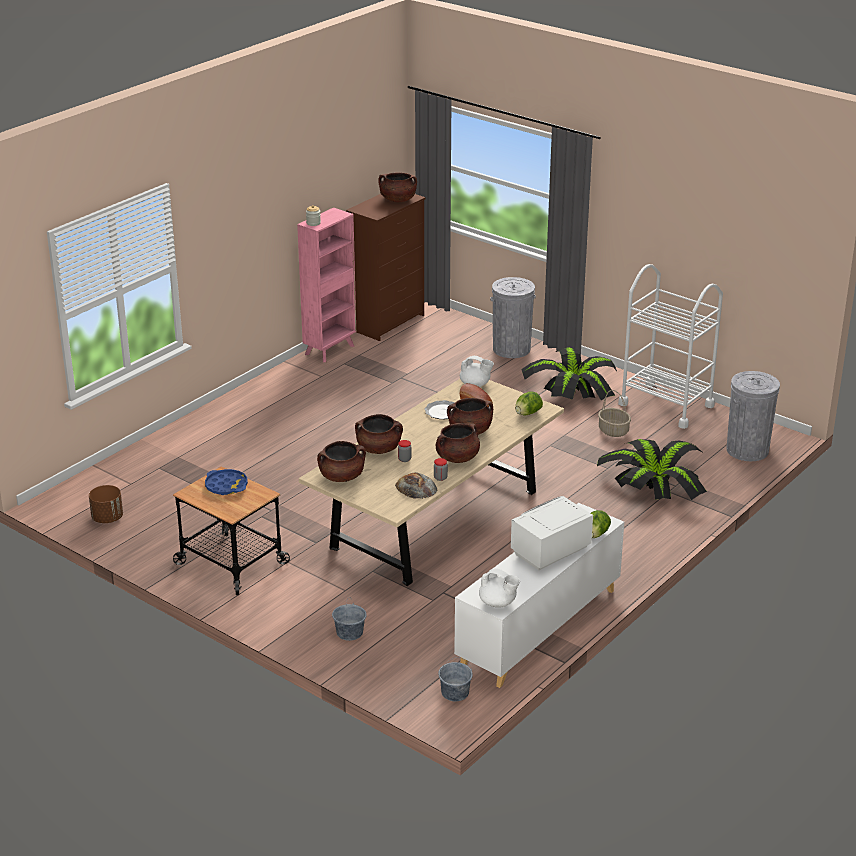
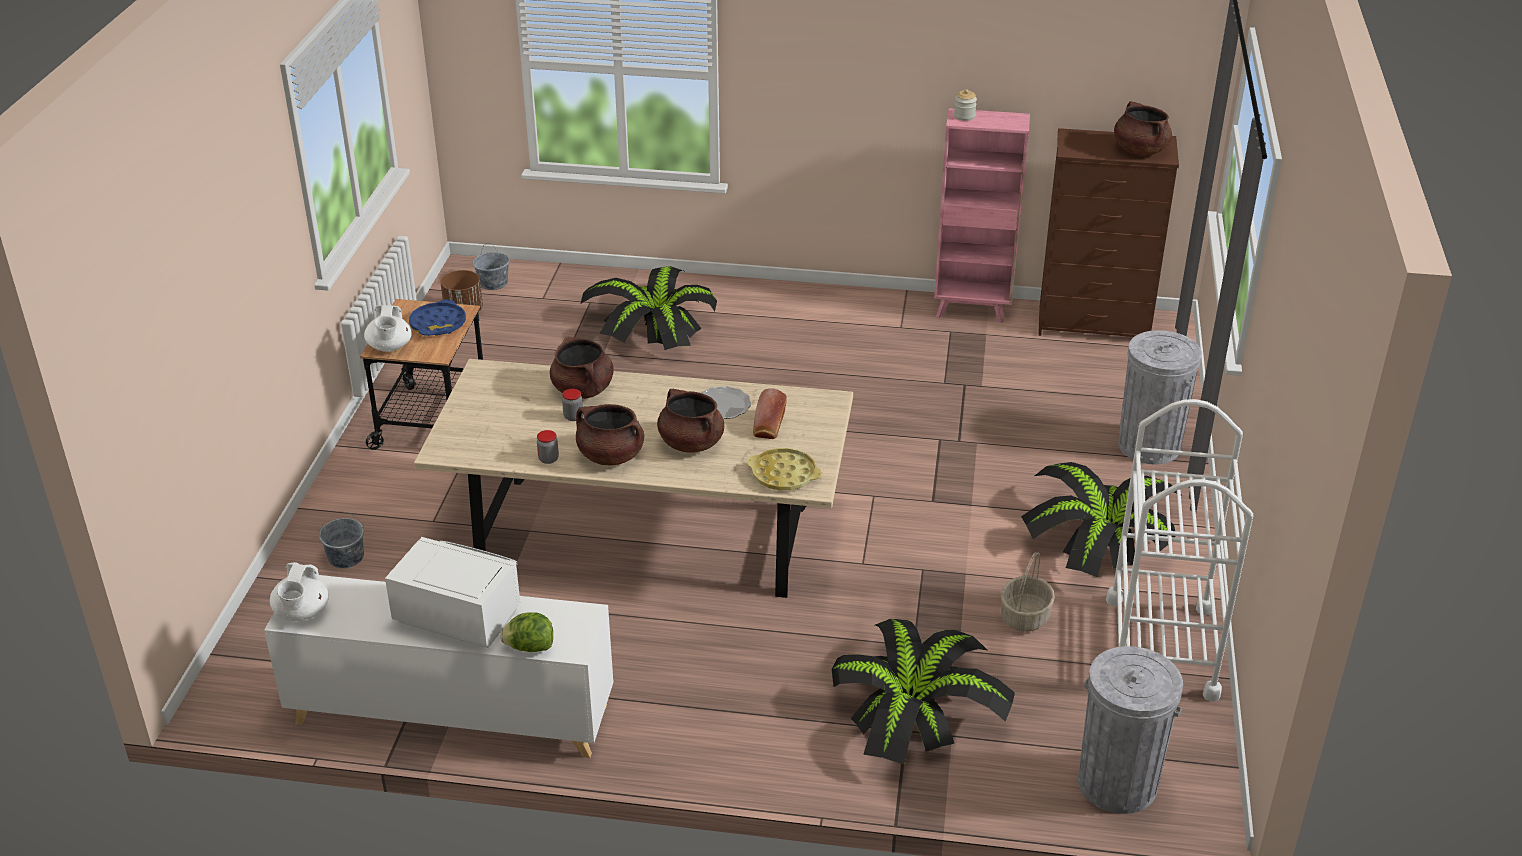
camera: 60 degrees right, 5 degrees up
brown cooking pot [317,441,366,482] -> none
bread [395,472,438,499] -> none
grey bucket [438,657,472,701] -> grey bucket moved to [473,243,510,290]
white teapot [460,356,494,387] -> white teapot moved to [364,305,412,352]
lettuce [515,391,543,415] -> yellow tray [747,448,822,490]
none -> potted plant [581,266,717,350]

